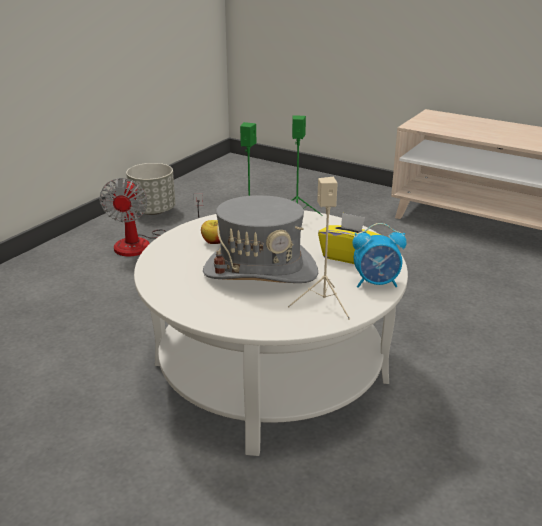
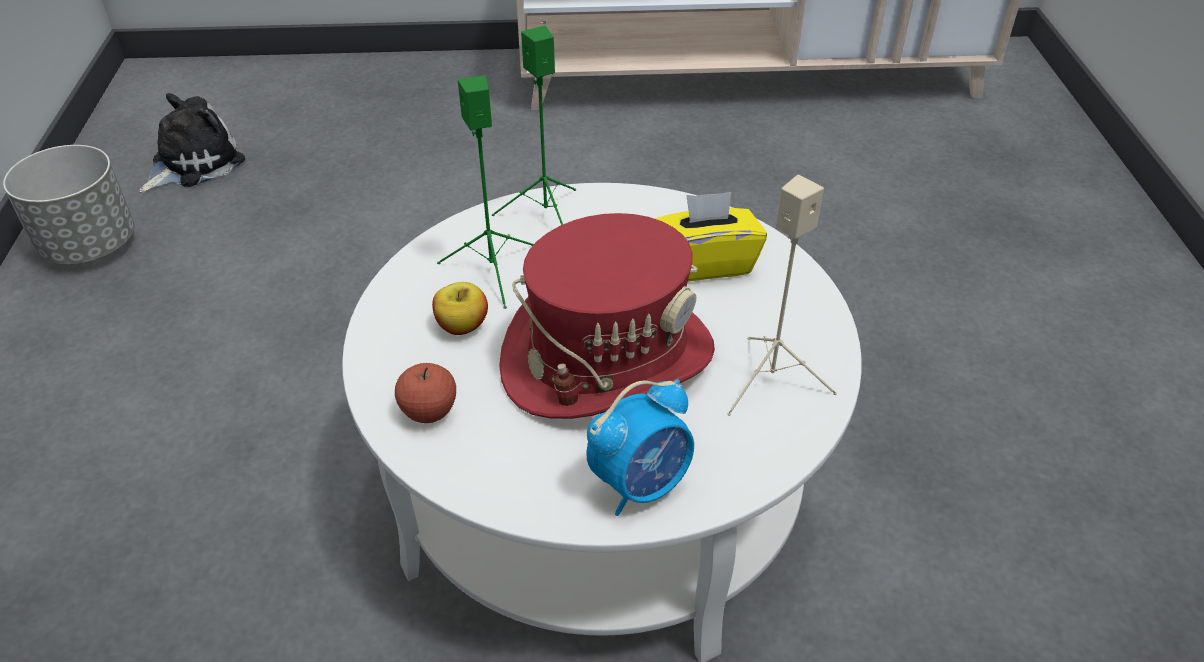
camera: 35 degrees left, 15 degrees up
fan [99,178,203,256] -> none
grey hat [203,195,318,283] -> red hat [499,213,715,419]
alarm clock [352,223,407,288] -> alarm clock moved to [586,379,694,516]
none -> plush toy [139,93,245,193]
none -> apple [395,363,456,423]

